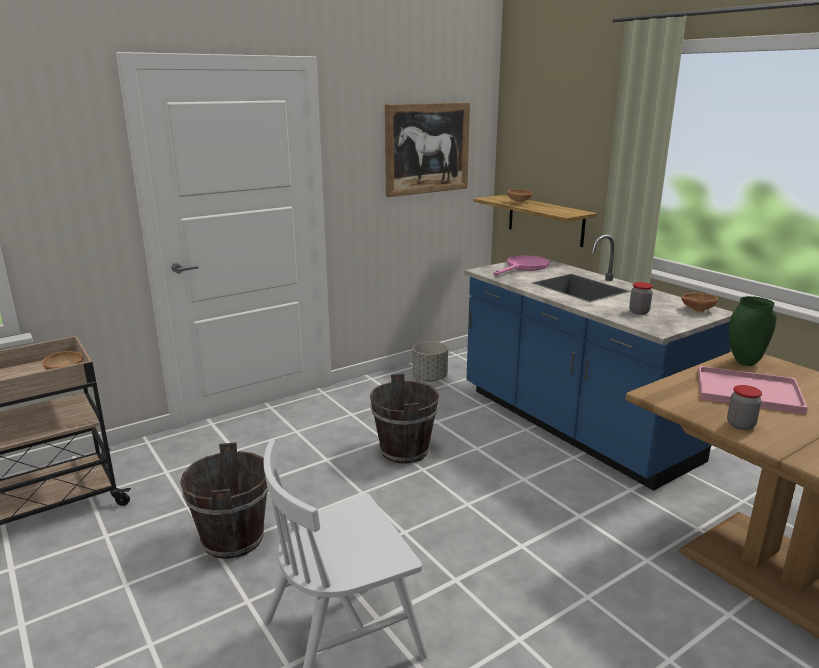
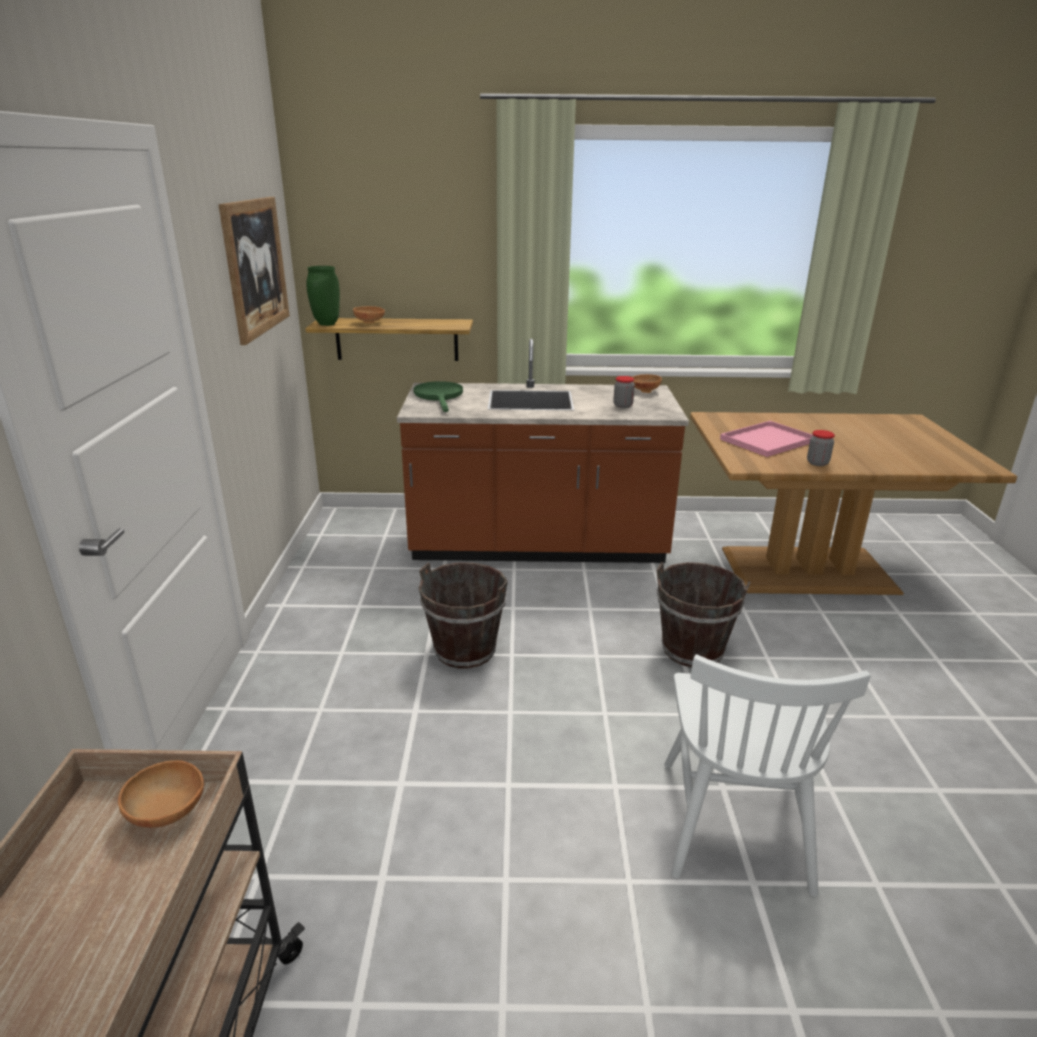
camera: 55 degrees left, 5 degrees up
brown bucket [180,442,268,559] -> brown bucket moved to [656,562,750,668]
grey planter [413,341,448,382] -> none
blue counter [464,234,733,491] -> brown counter [397,339,689,563]
pink frying pan [493,256,549,275] -> green frying pan [413,381,463,412]
green vase [729,296,777,366] -> green vase moved to [306,266,340,326]

